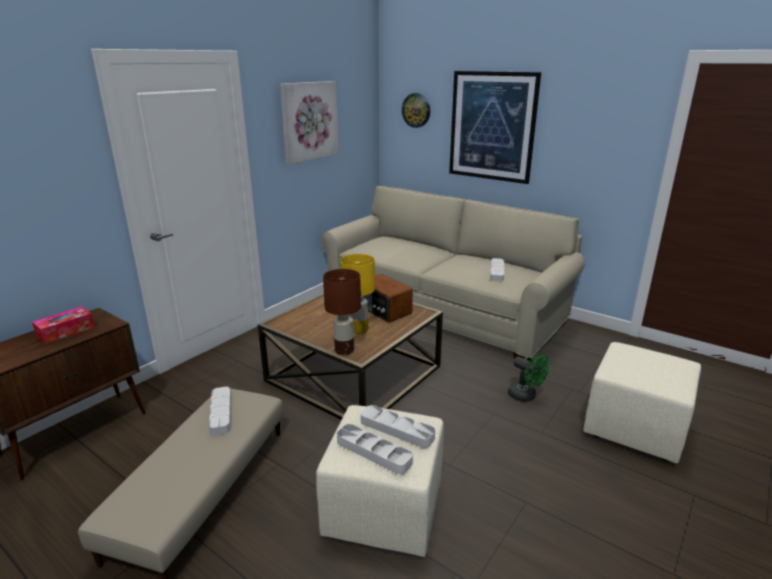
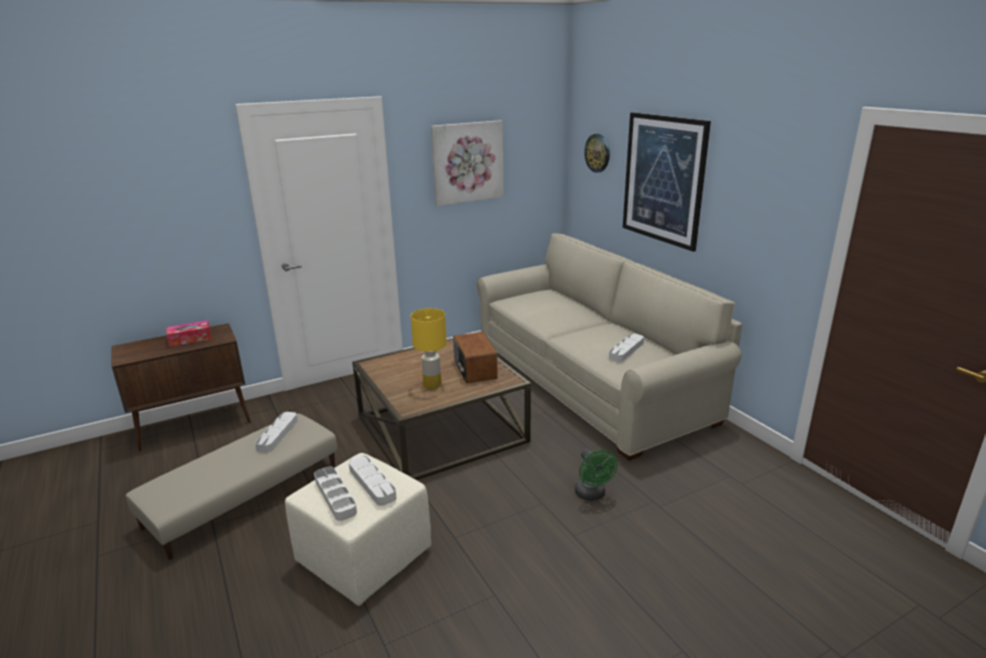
camera: 25 degrees right, 0 degrees up
brown table lamp [323,269,361,355] -> none
beige ottoman [583,342,701,464] -> none

